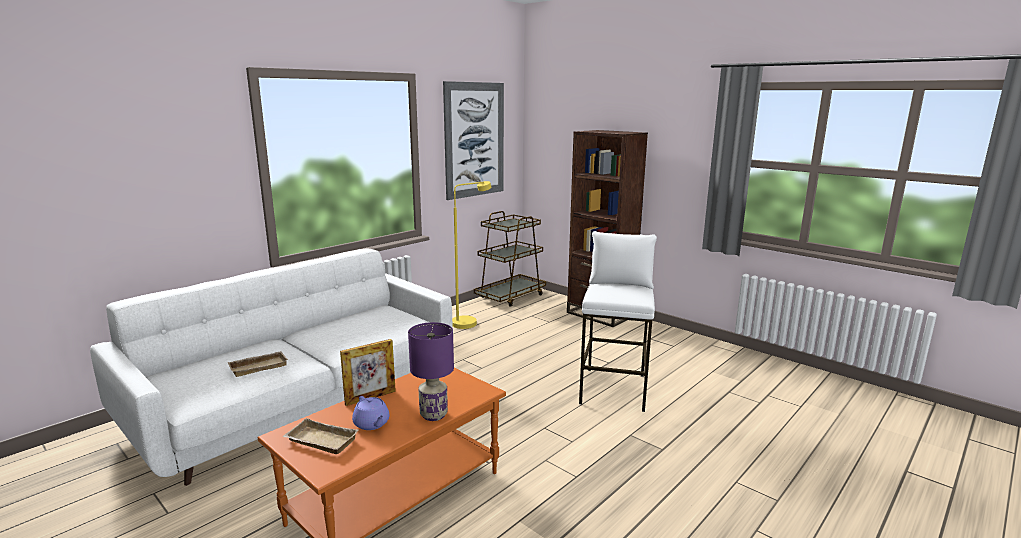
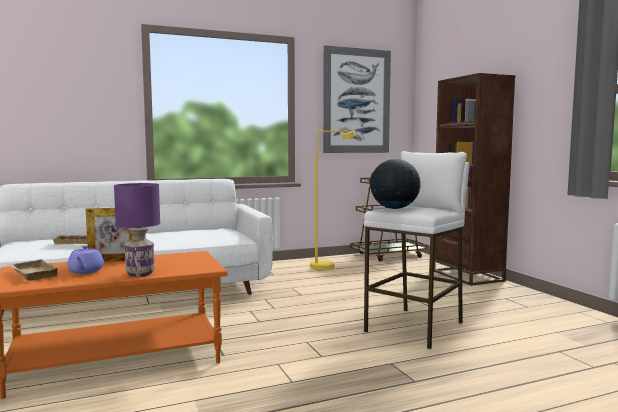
camera: 25 degrees right, 10 degrees down
none -> globe [370,159,421,209]

